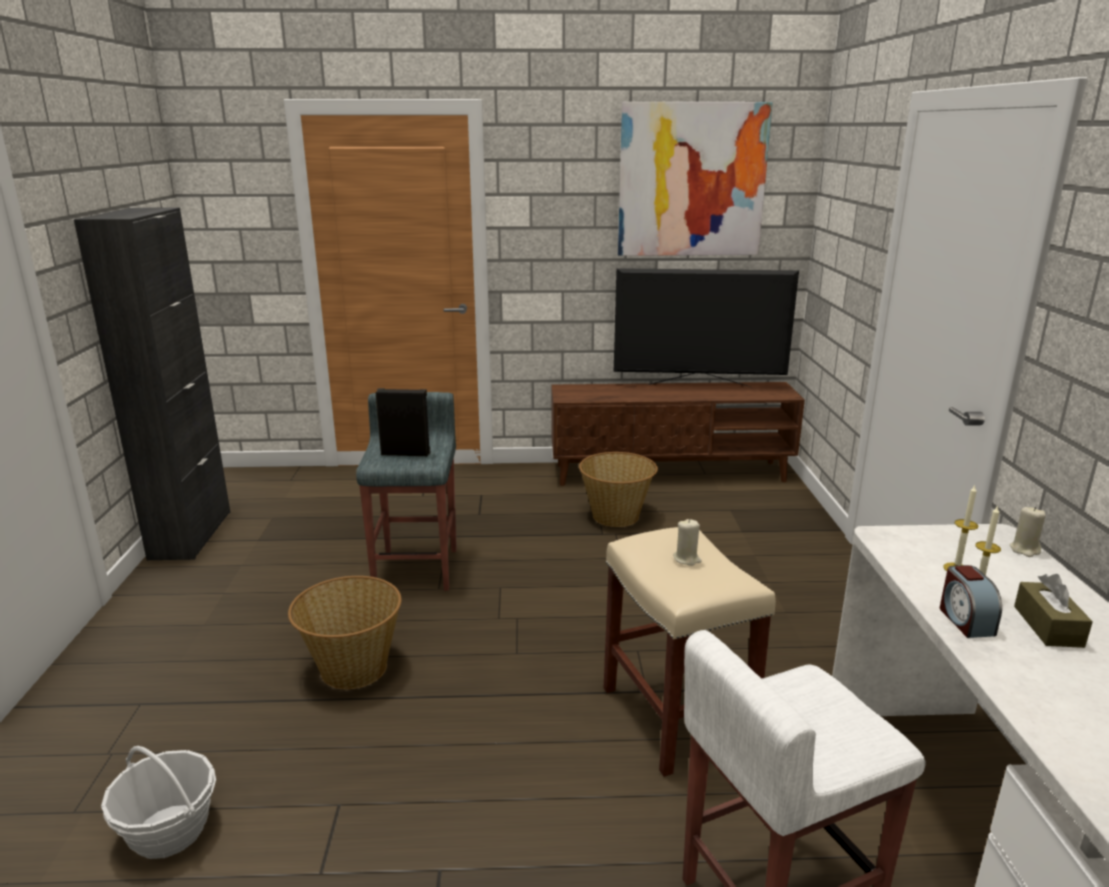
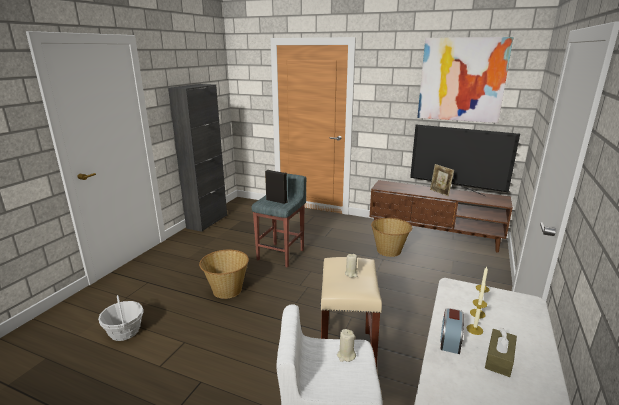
camera: 25 degrees right, 0 degrees up
beige candle [1010,507,1046,557] -> beige candle moved to [337,329,356,362]
none -> picture frame [430,164,454,196]

